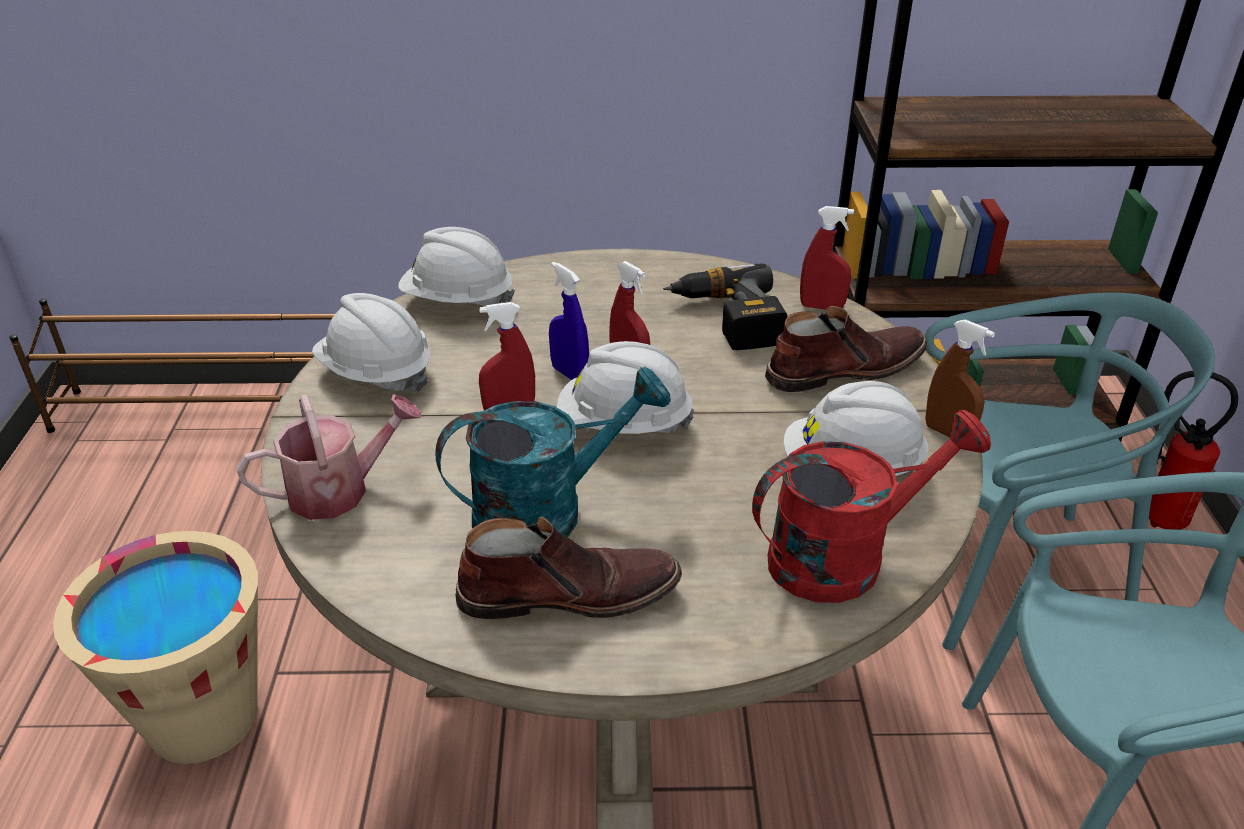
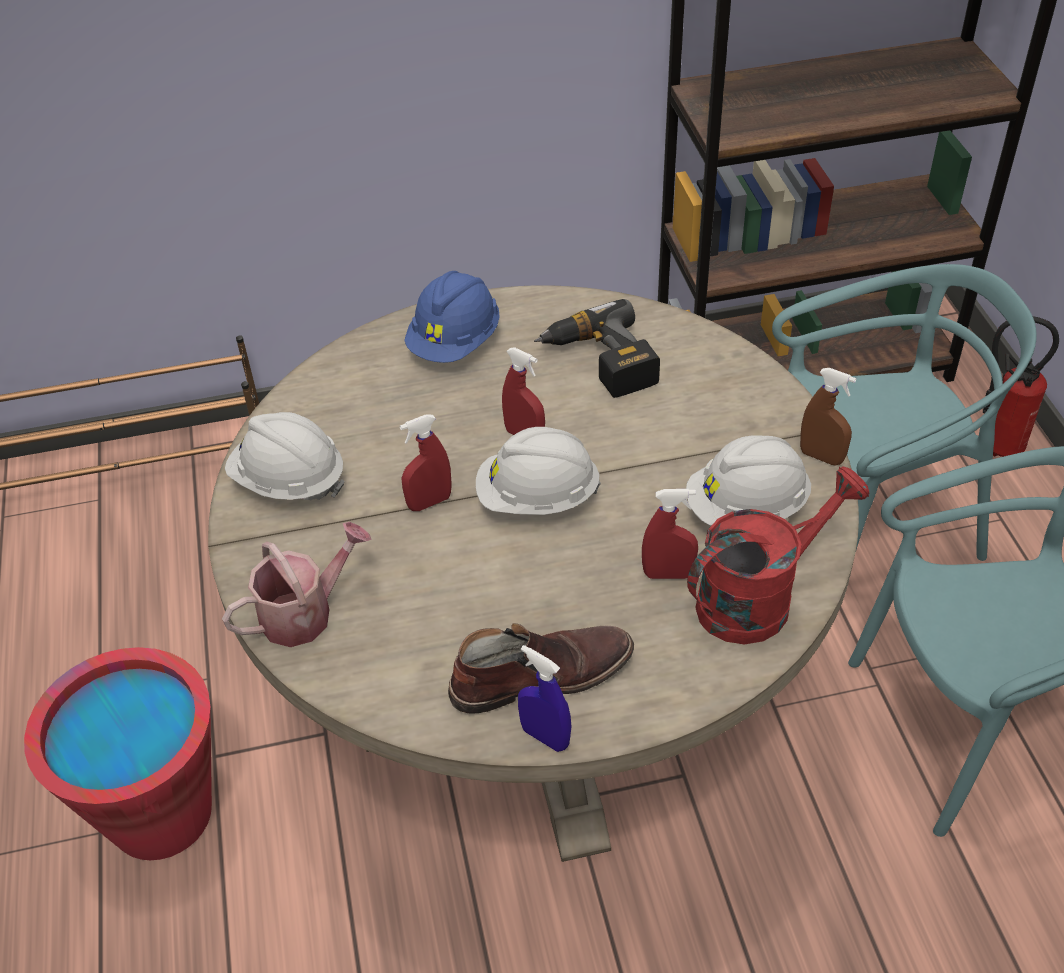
camera: 10 degrees left, 10 degrees up
beige bucket [53,531,258,764] -> red bucket [24,647,212,860]
white hard hat [398,227,515,306] -> none
turquoise watering can [435,367,671,537] -> none
blue spray bottle [549,262,589,380] -> blue spray bottle moved to [518,645,572,752]
brown boot [765,306,927,392] -> none
red spray bottle [800,206,854,309] -> red spray bottle moved to [642,489,698,579]
none -> blue hard hat [404,271,500,363]

